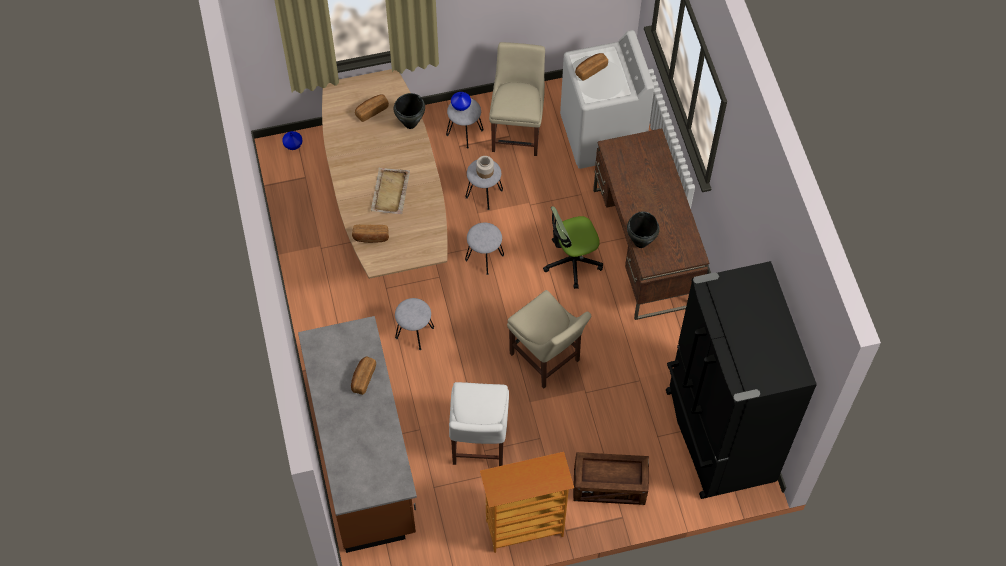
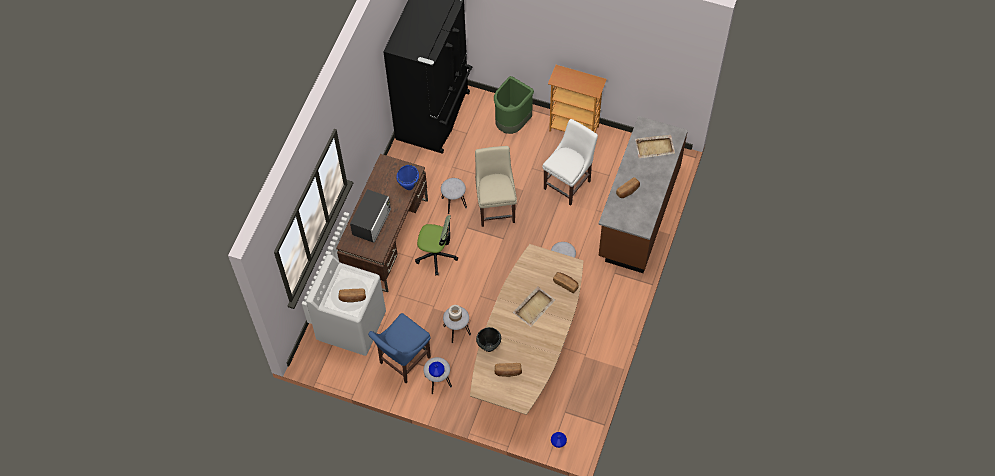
camera: 145 degrees left, 0 degrees up
grey stool [465,223,504,275] -> grey stool moved to [441,178,467,214]
beige chair [489,42,545,156] -> blue chair [368,313,431,383]
crate [573,452,649,505] -> green trash can [494,76,534,134]
black cooking pot [627,212,659,248] -> blue cooking pot [396,165,419,190]
none -> microwave [350,189,391,243]
none -> beige tray [635,135,675,158]

